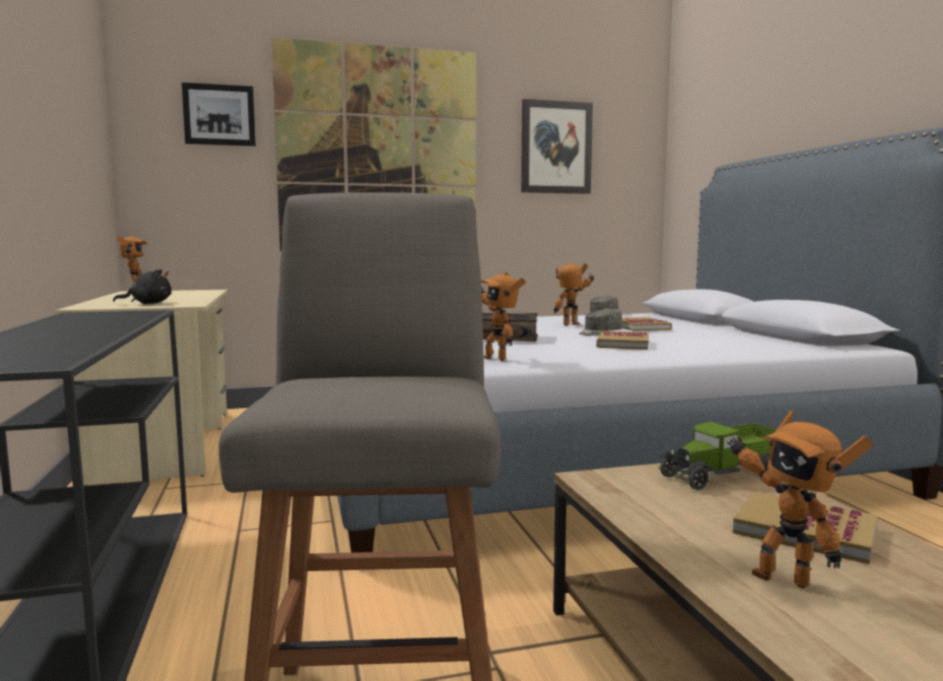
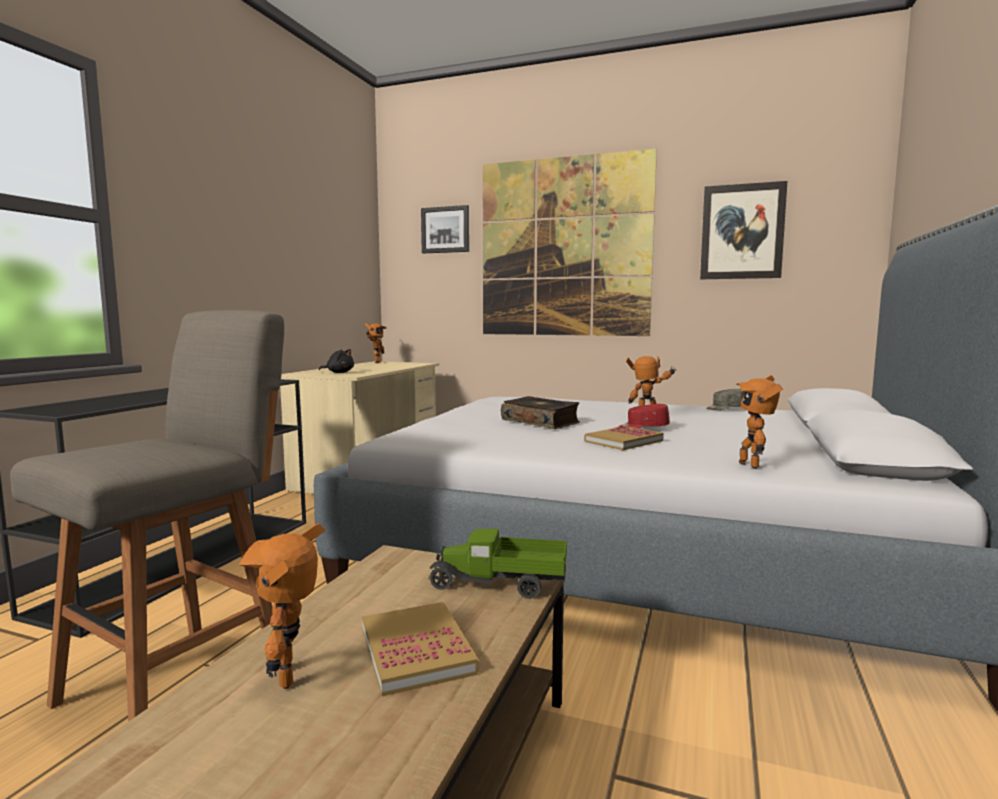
camera: 35 degrees right, 0 degrees up
toy robot [481,272,526,361] -> toy robot moved to [736,375,782,469]
grey cap [579,309,623,336] -> red cap [618,404,670,428]
book [622,317,672,331] -> none

